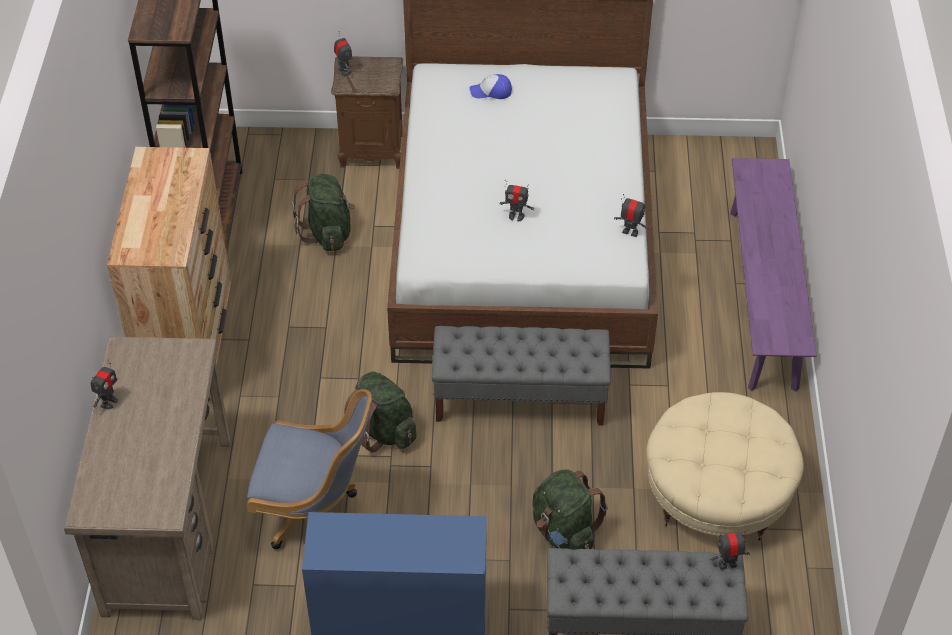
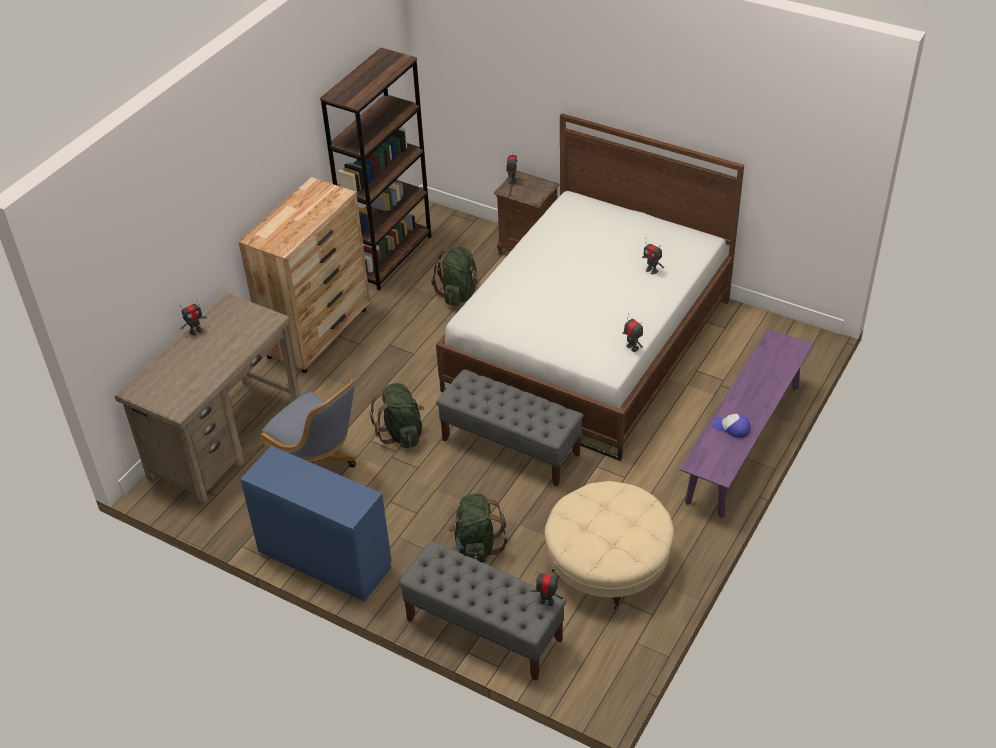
camera: 30 degrees right, 5 degrees down
cap [470,74,512,99] -> cap moved to [713,414,751,438]
toy robot [499,180,534,221] -> toy robot moved to [642,244,664,274]

